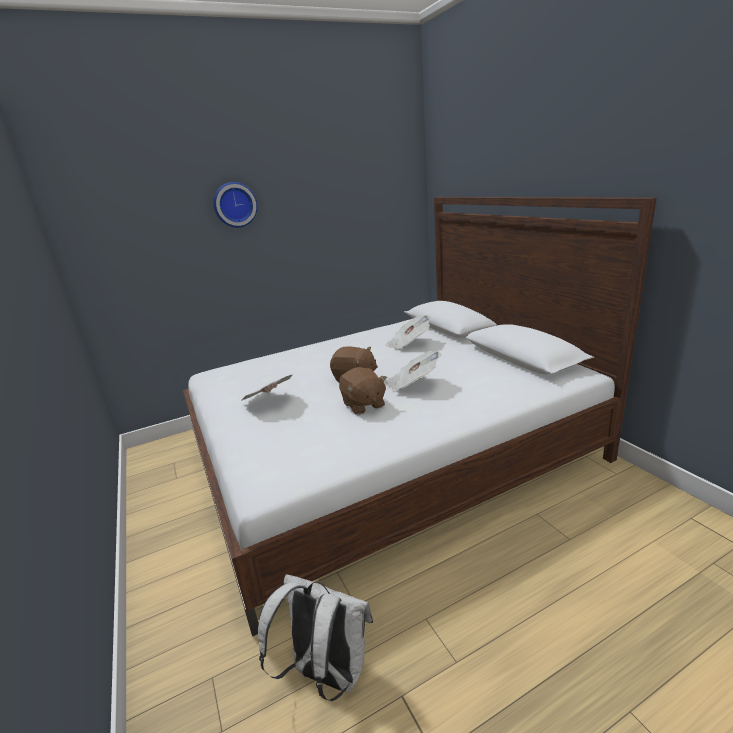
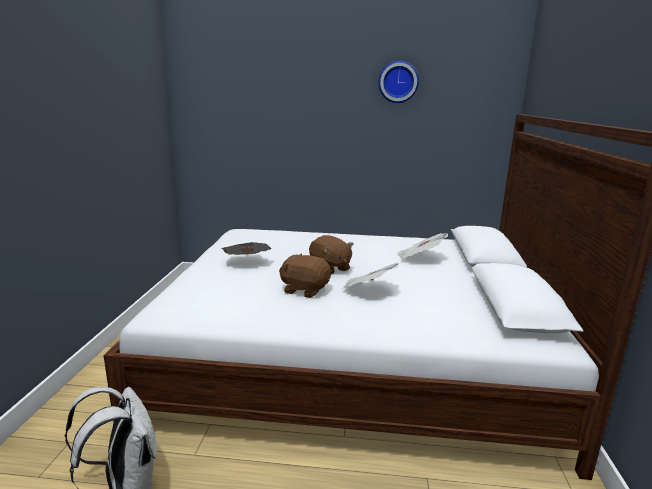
camera: 30 degrees right, 5 degrees down
wall clock [213,182,257,228] -> wall clock moved to [378,61,419,103]
brown plush toy [339,367,387,415] -> brown plush toy turned 105 degrees clockwise [279,253,331,298]

